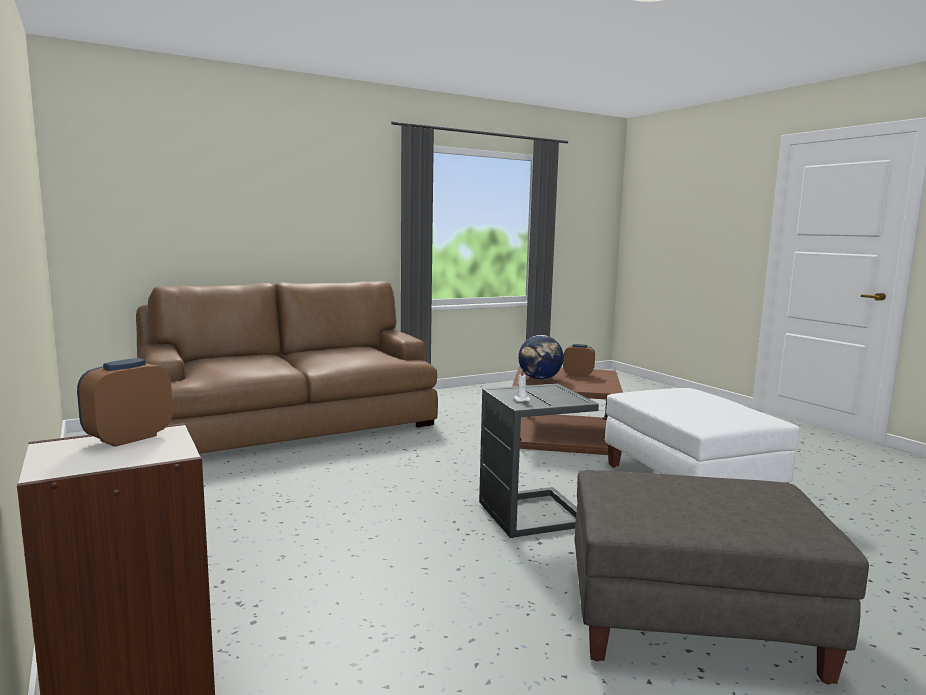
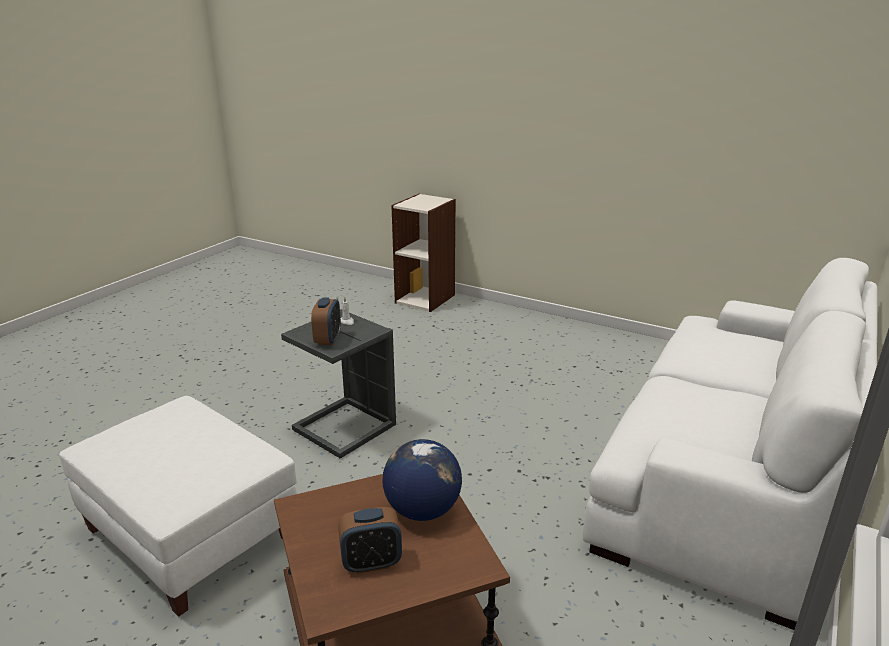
camera: 150 degrees right, 15 degrees up
alarm clock [77,358,173,447] -> alarm clock moved to [311,297,341,345]
brown sofa [136,281,438,454] -> white sofa [583,258,877,630]
grey ottoman [575,470,869,684] -> none

